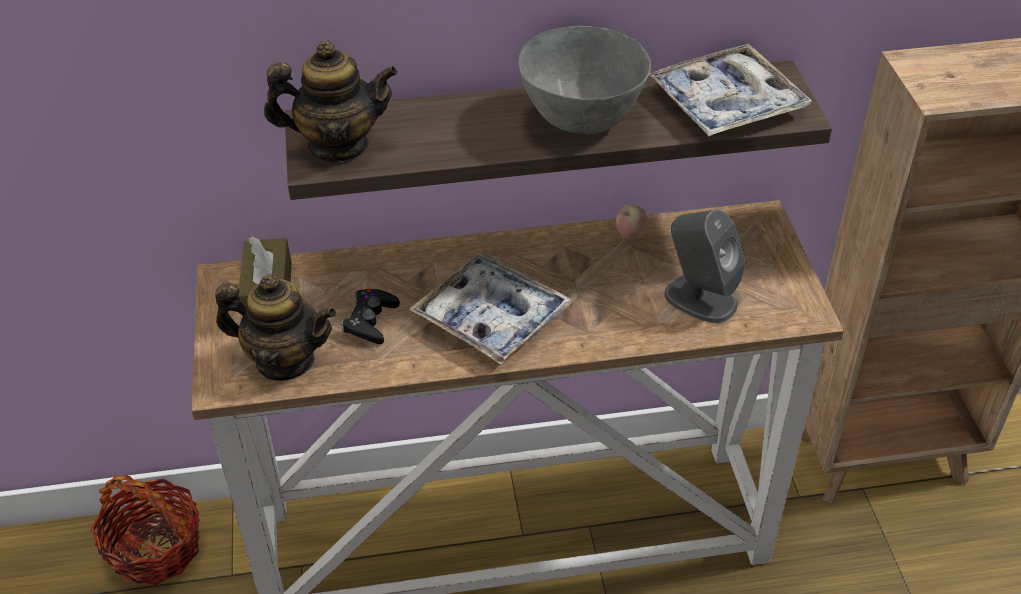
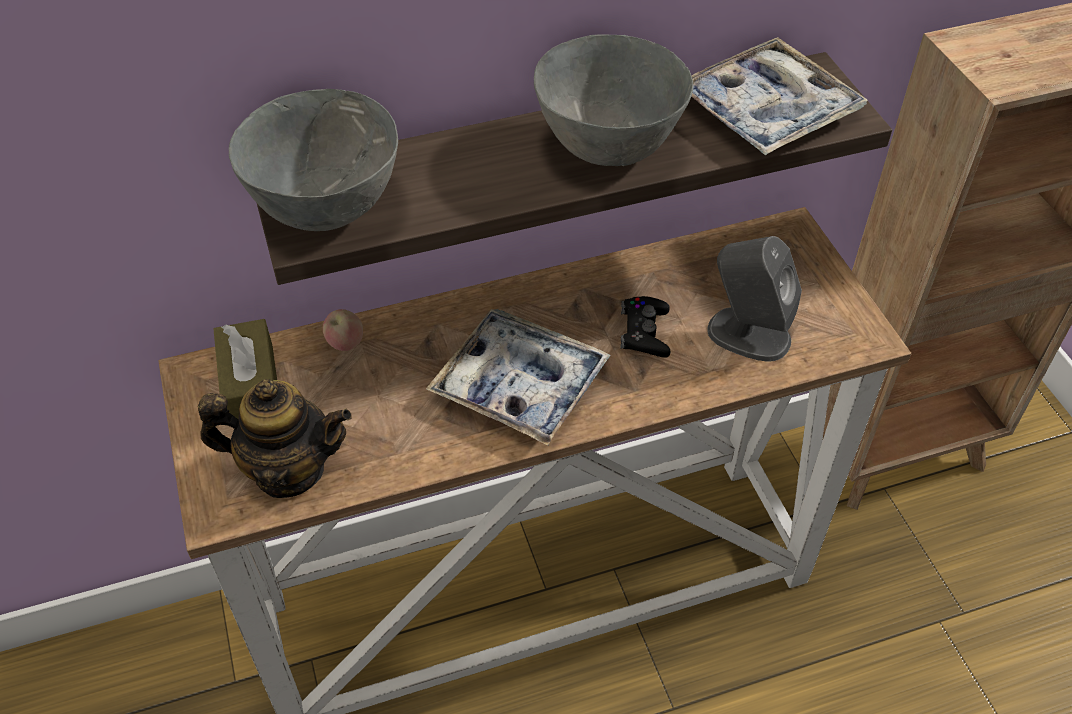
camera: 10 degrees left, 5 degrees up
basket [91,475,200,586] -> none
teapot [264,41,398,162] -> grey bowl [229,89,398,231]
black game controller [341,289,400,344] -> black game controller moved to [620,296,671,358]
apple [616,204,648,240] -> apple moved to [323,309,363,351]

